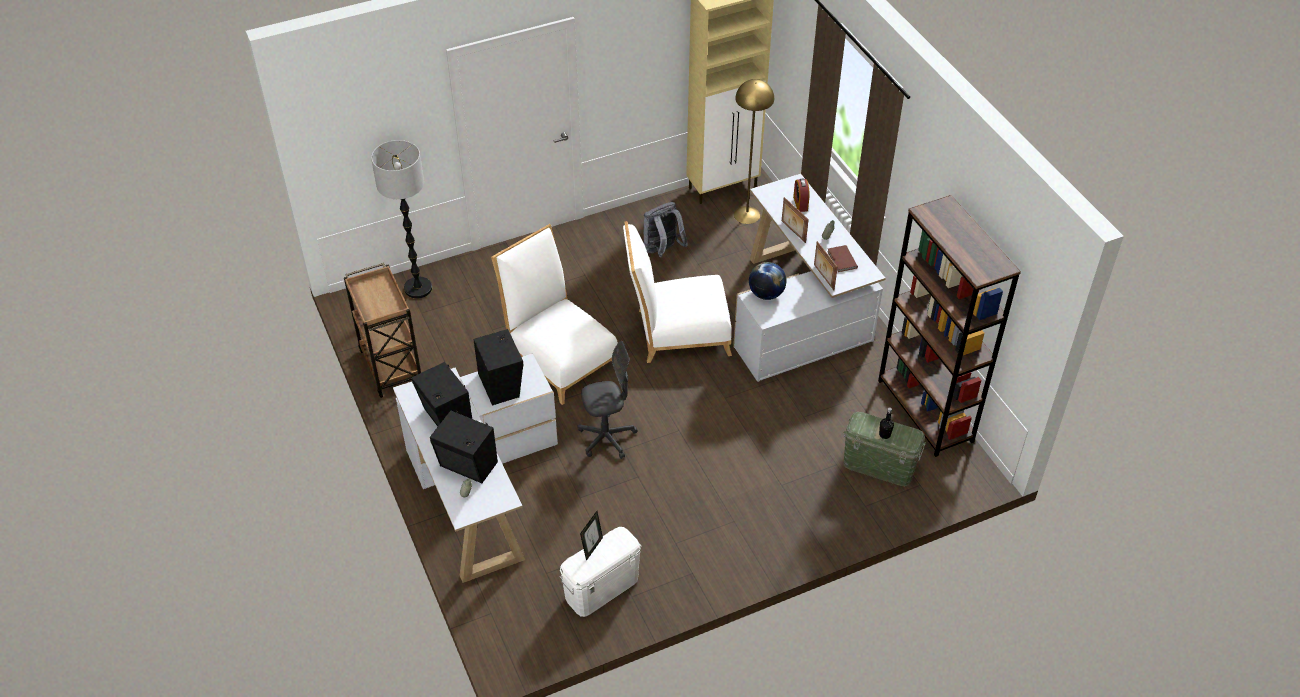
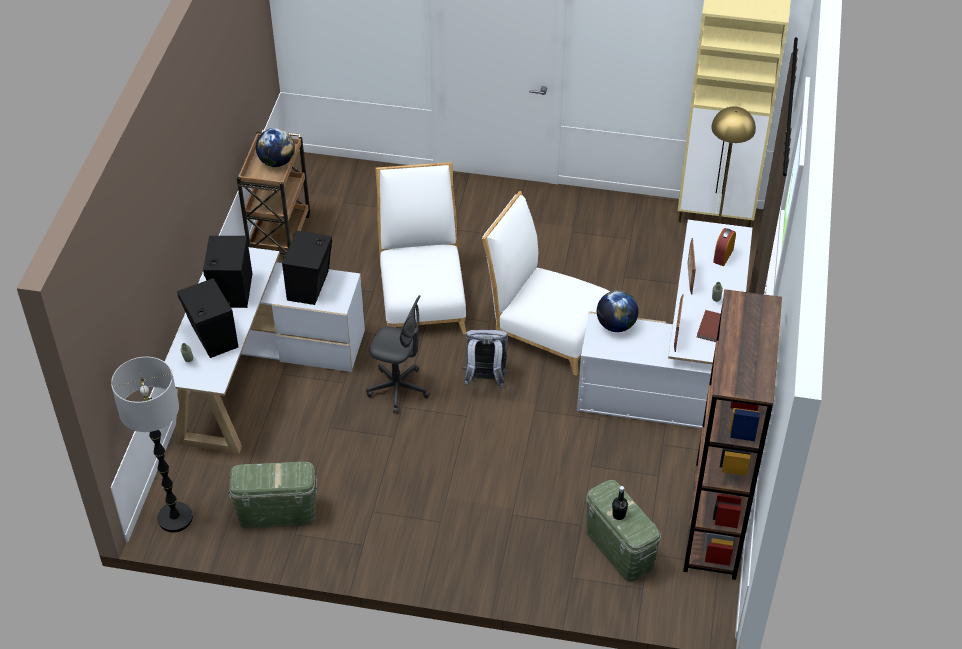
camera: 35 degrees right, 0 degrees up
floor lamp [371,140,432,299] -> floor lamp moved to [111,357,193,533]
white storage box [560,527,641,617] -> green storage box [228,462,317,529]
picture frame [580,511,603,561] -> none
grey backpack [644,202,688,257] -> grey backpack moved to [462,330,509,388]
none -> globe [256,128,295,167]

